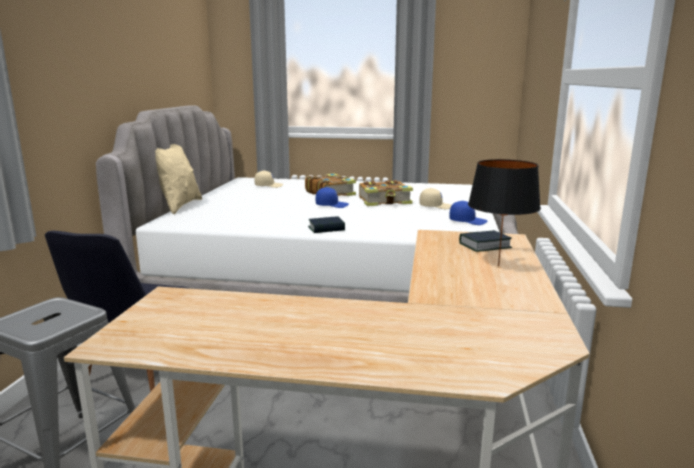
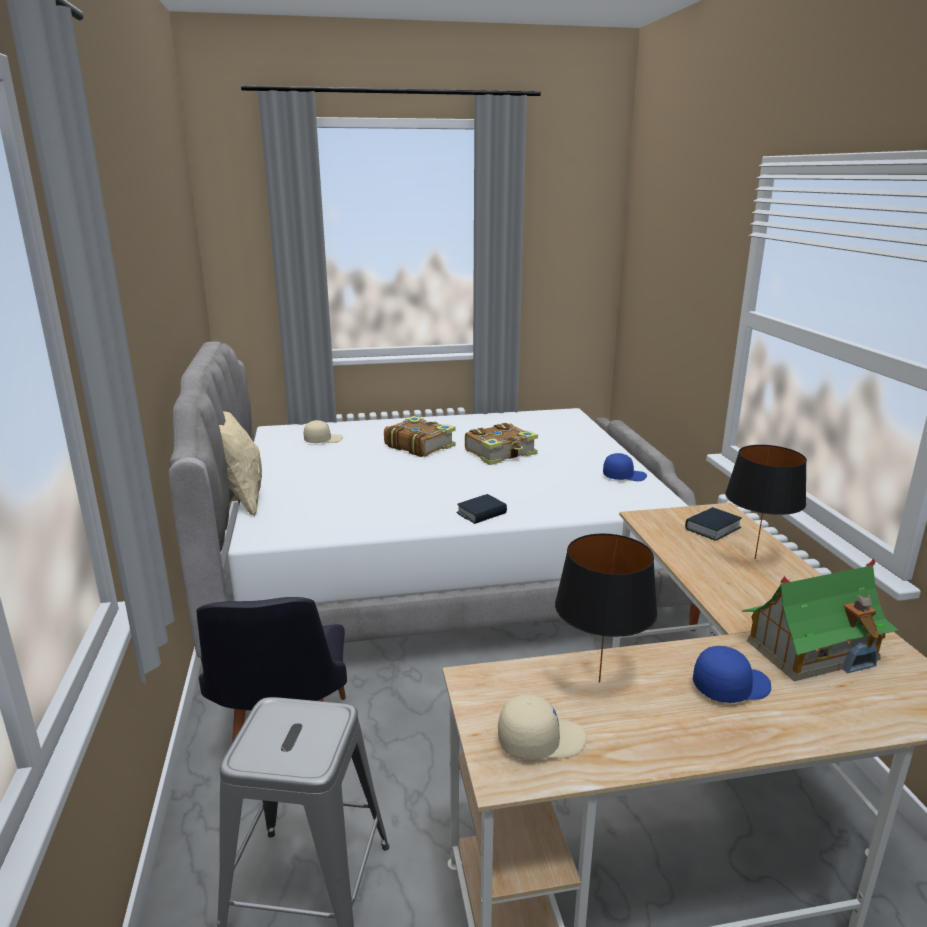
camera: 20 degrees left, 5 degrees up
blue cap [316,187,349,208] -> blue cap moved to [693,646,771,703]
beige cap [419,188,452,209] -> beige cap moved to [498,694,587,760]
none -> black table lamp [555,533,658,683]
none -> toy house [742,558,899,681]

